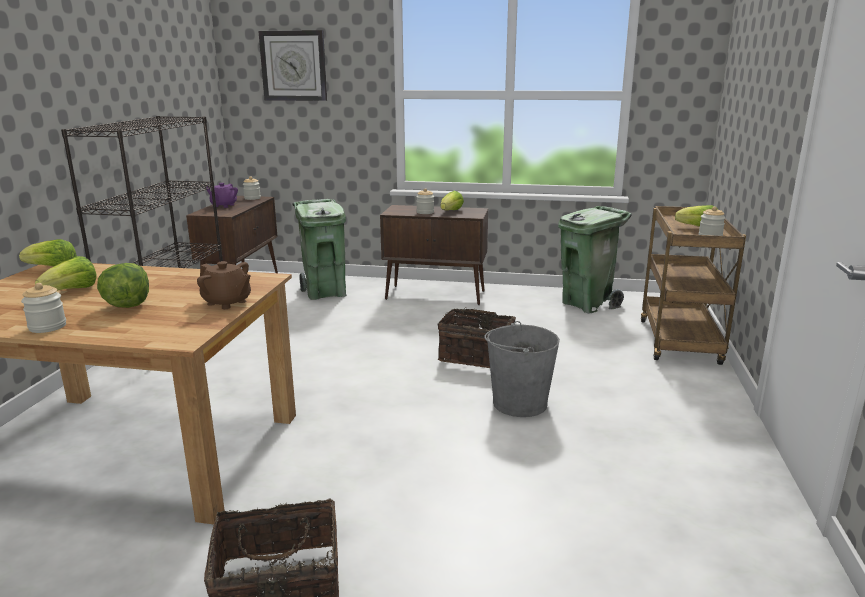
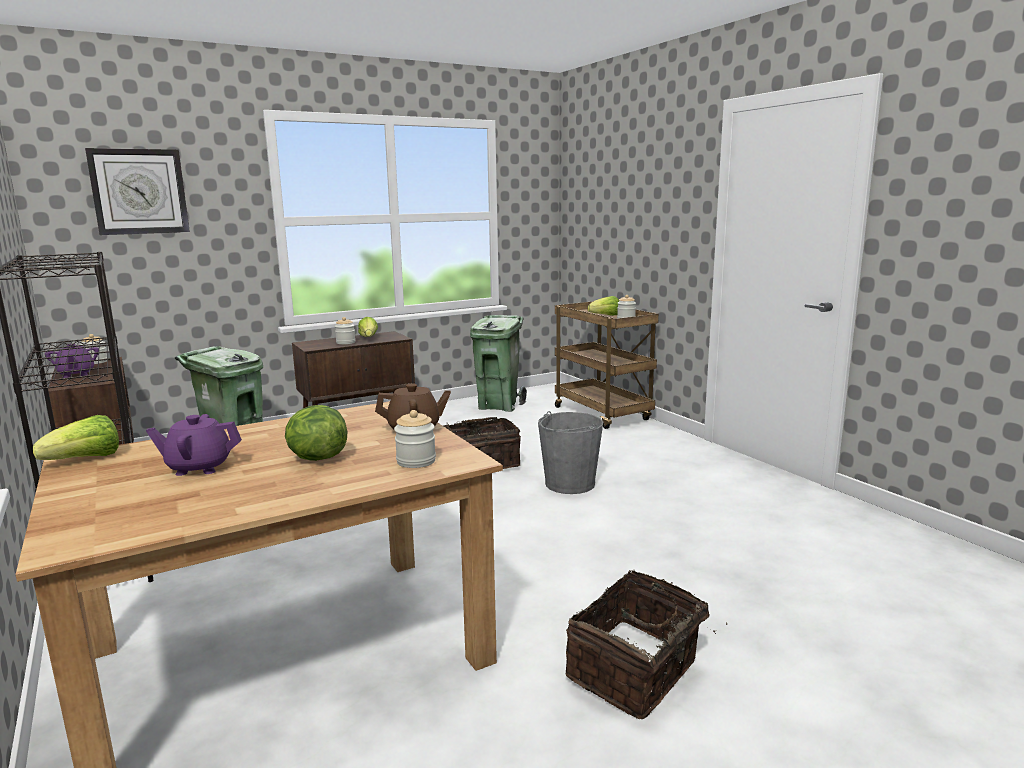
camera: 40 degrees left, 5 degrees down
jar [21,283,66,333] -> jar moved to [394,410,436,468]
lettuce [35,256,96,291] -> purple teapot [146,414,242,476]

